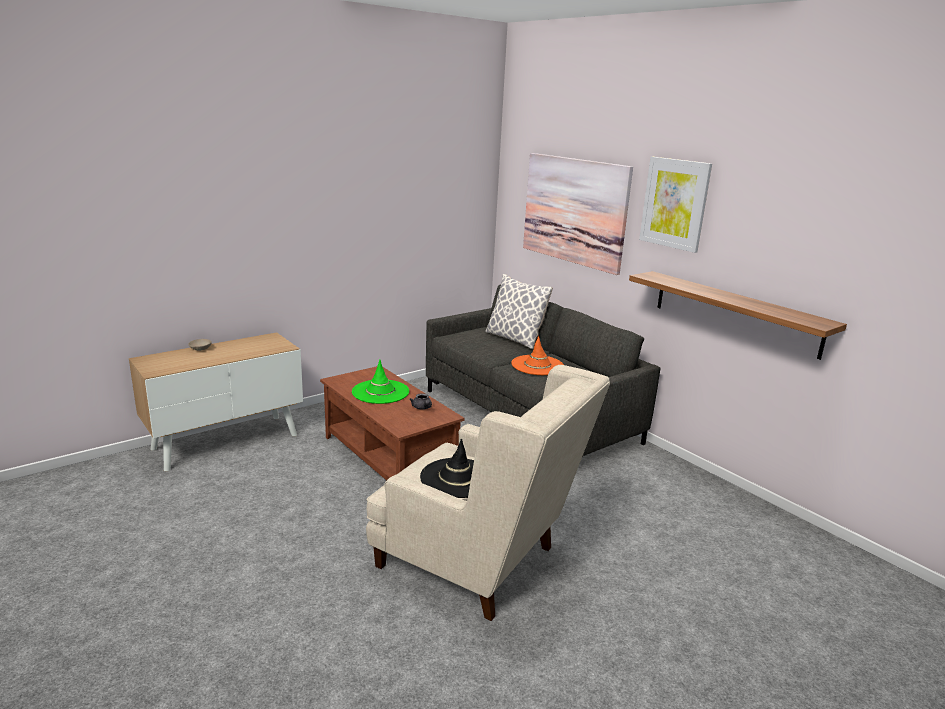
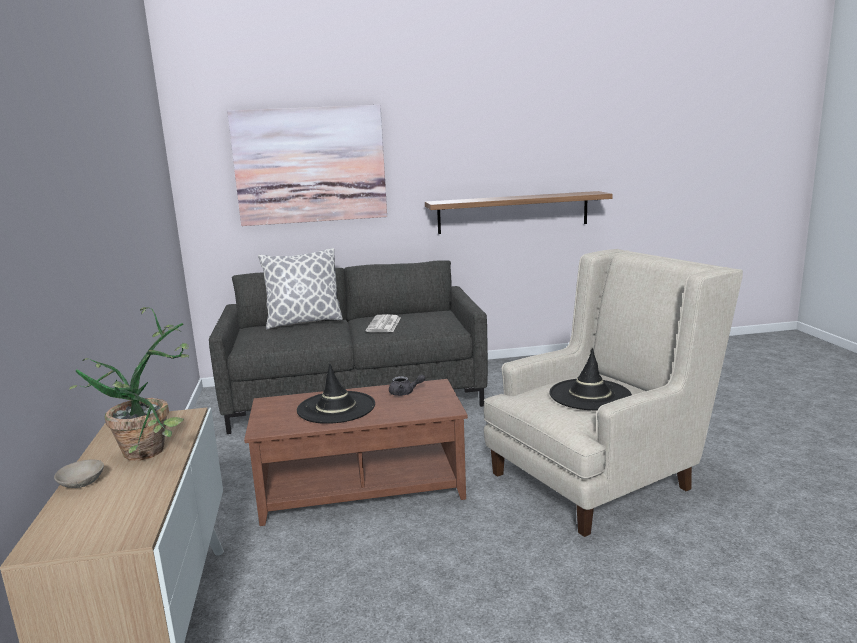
camera: 60 degrees left, 5 degrees down
green hat [352,360,409,404] -> black hat [297,363,375,424]
orange hat [511,336,564,375] -> newspaper [366,314,401,332]
picture [639,157,712,253] -> none
none -> potted plant [69,307,189,461]

